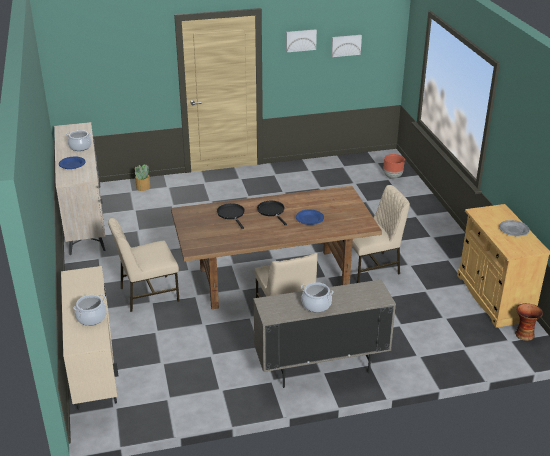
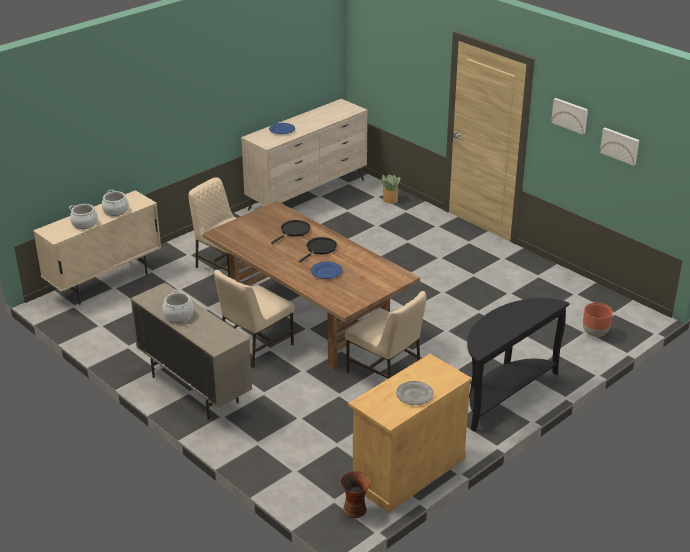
camera: 60 degrees right, 0 degrees up
cooking pot [66,130,91,151] -> cooking pot moved to [102,190,129,216]
none -> black console table [467,298,570,432]

